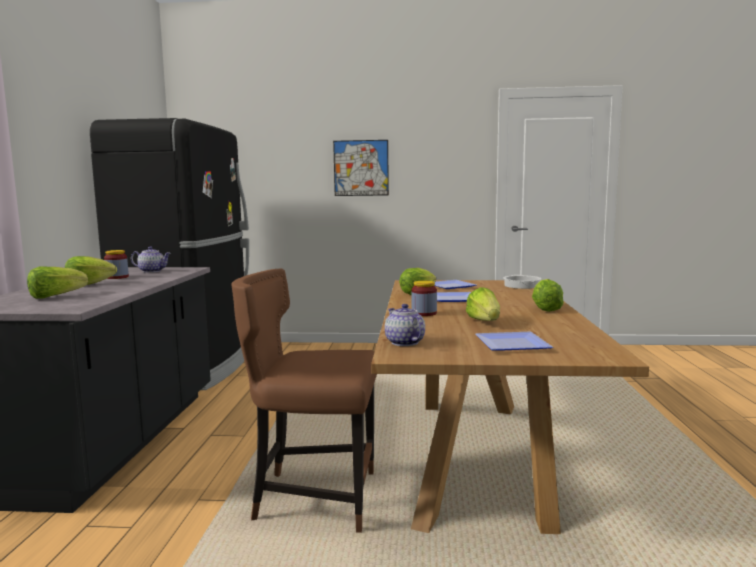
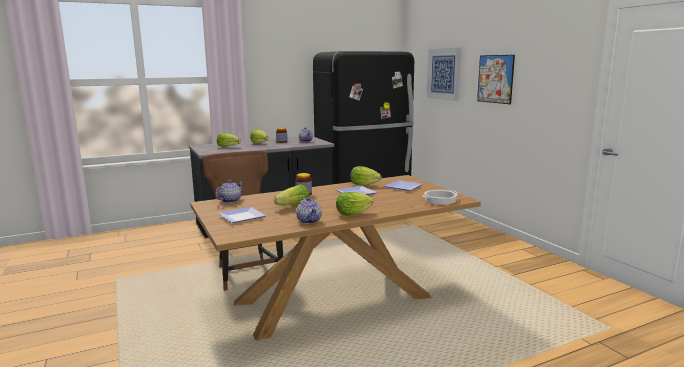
camera: 60 degrees right, 5 degrees up
none -> teapot [296,197,322,224]
none -> picture [427,48,462,101]

